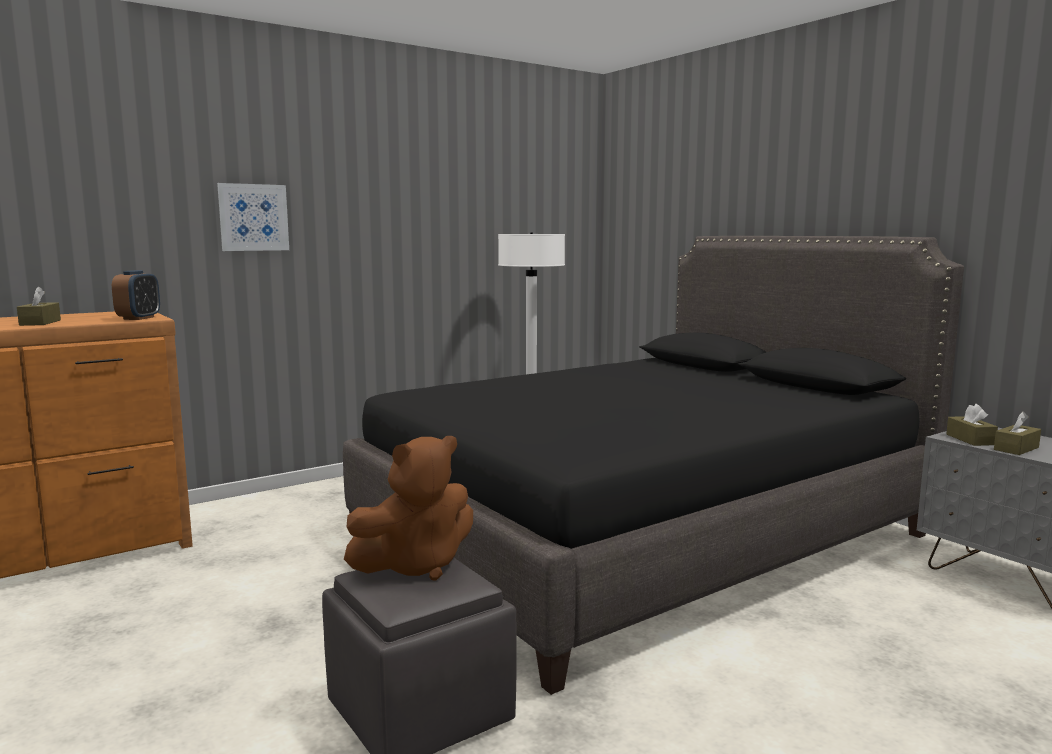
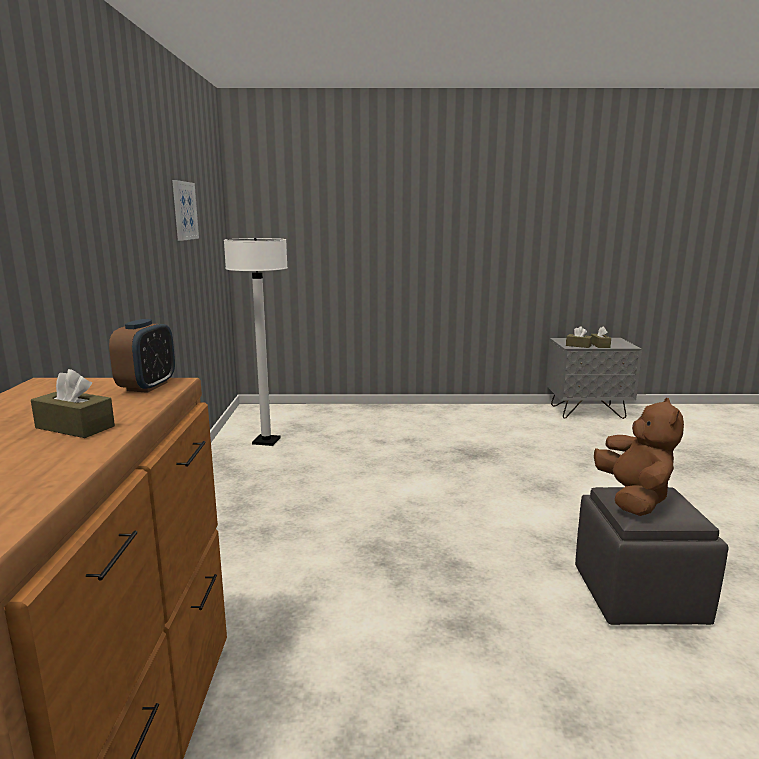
camera: 55 degrees left, 5 degrees up
alarm clock [112,270,160,320] -> alarm clock turned 60 degrees clockwise [109,319,175,393]
picture [217,183,289,251] -> picture moved to [172,180,199,241]
black bed [343,236,964,695] -> none

